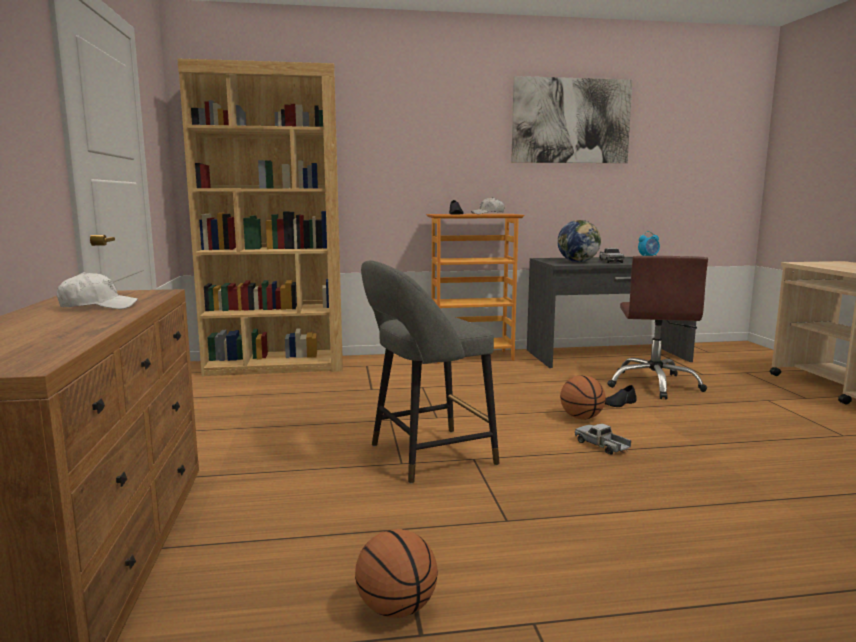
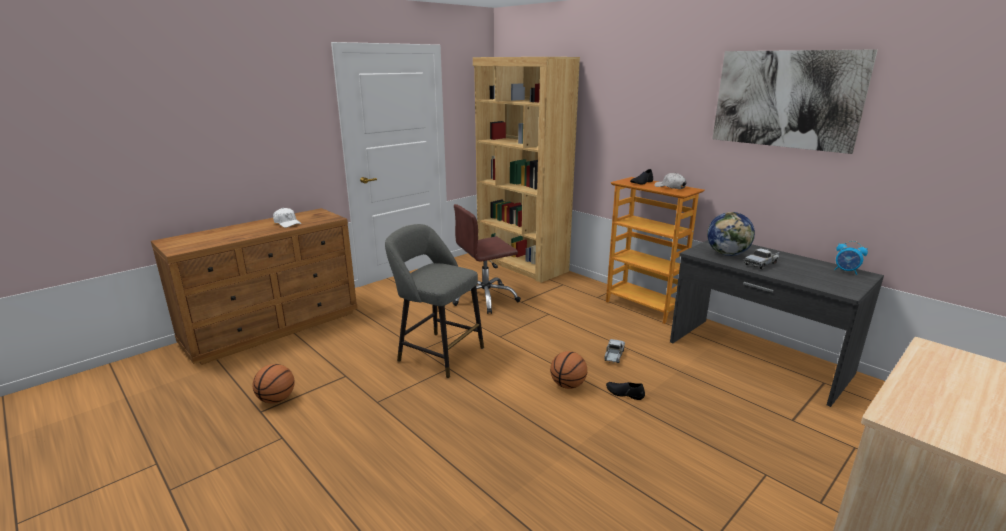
camera: 55 degrees right, 10 degrees up
toy truck [575,424,631,455] -> toy truck moved to [604,339,625,363]
brown office chair [607,256,708,399] -> brown office chair moved to [452,204,521,314]

